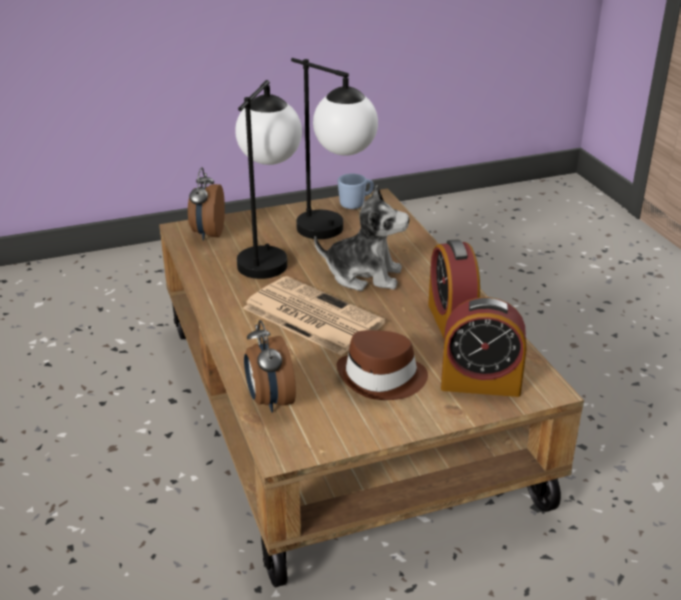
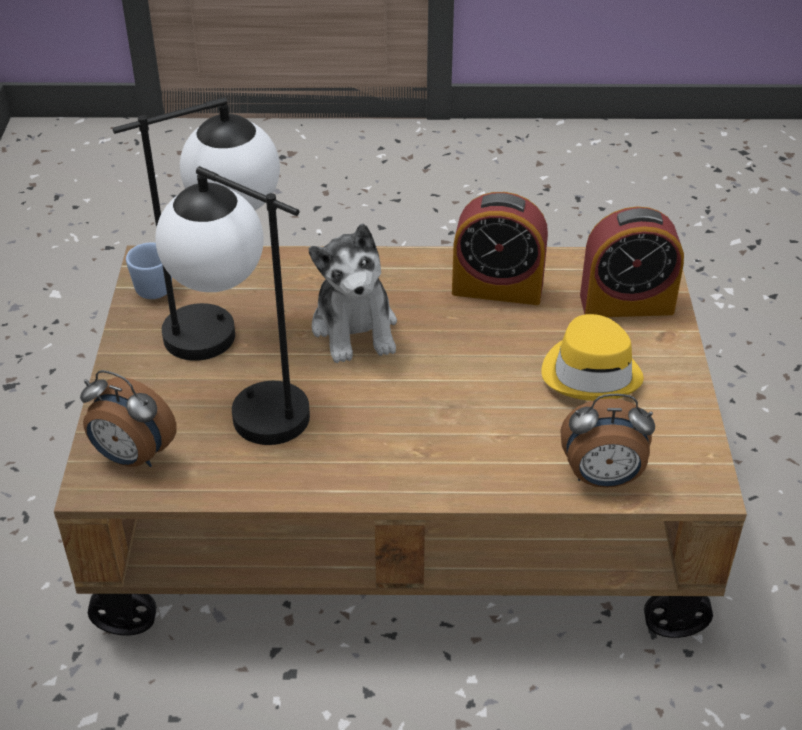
camera: 70 degrees left, 10 degrees up
newspaper [243,276,385,356] -> none
plush toy [314,185,409,291] -> plush toy turned 135 degrees clockwise [309,223,397,363]
brown hat [337,330,428,400] -> yellow hat [541,314,644,401]
alarm clock [441,297,526,397] -> alarm clock turned 60 degrees clockwise [580,207,684,317]

